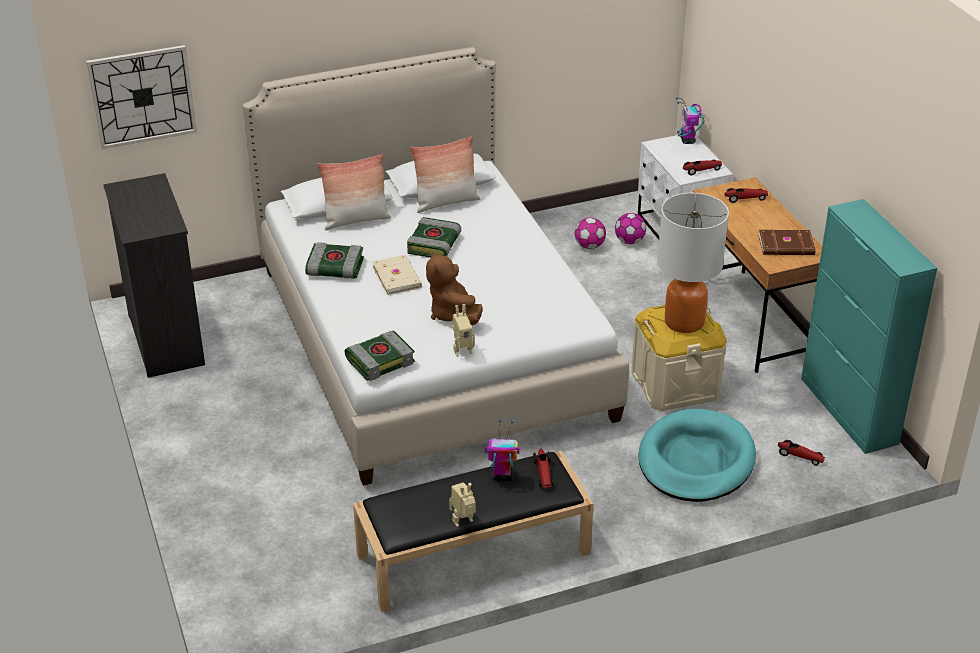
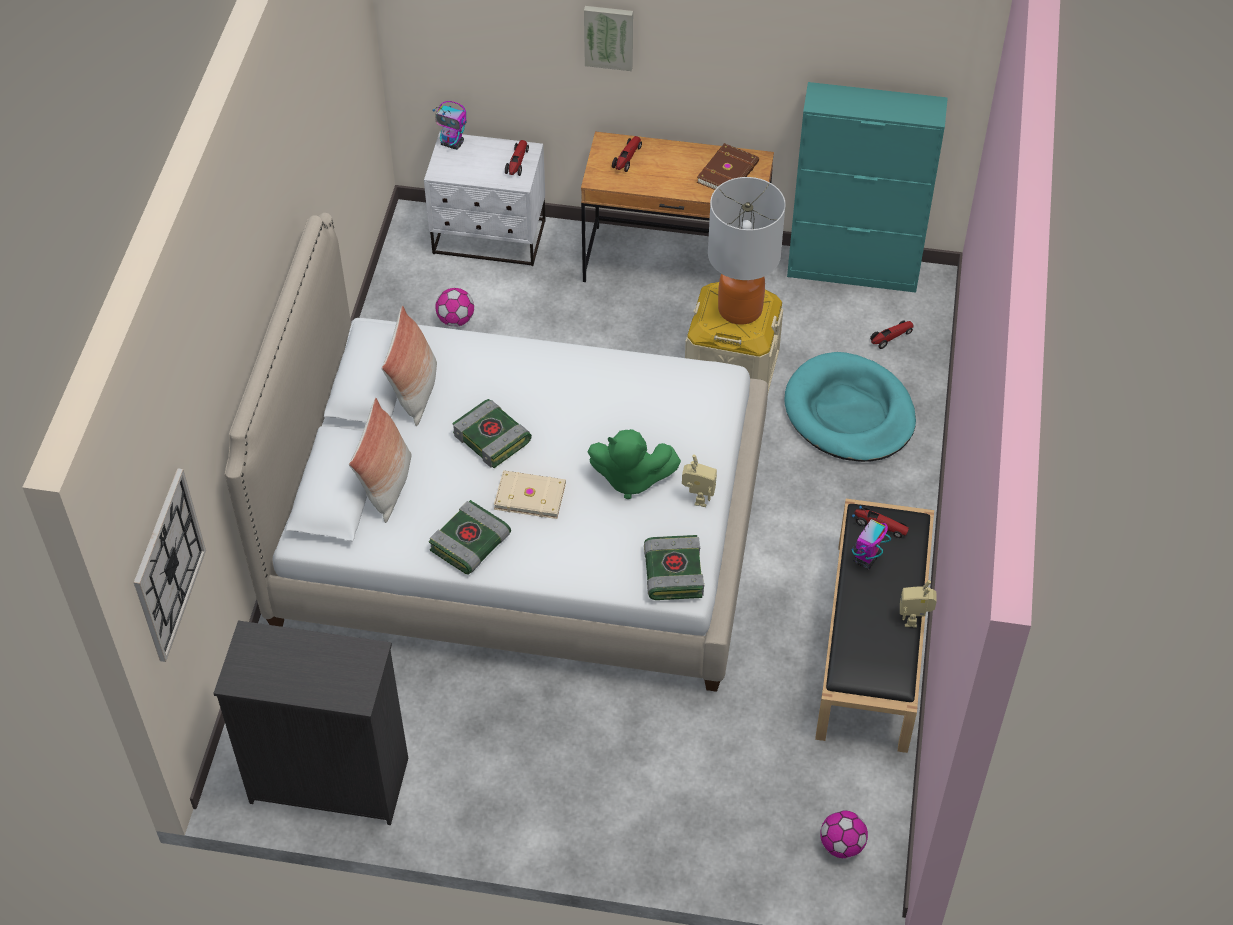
camera: 60 degrees left, 15 degrees up
brown plush toy [426,251,483,325] -> green plush toy [588,429,681,499]
football [615,213,646,244] -> football moved to [820,810,868,858]
none -> picture [584,6,633,71]

